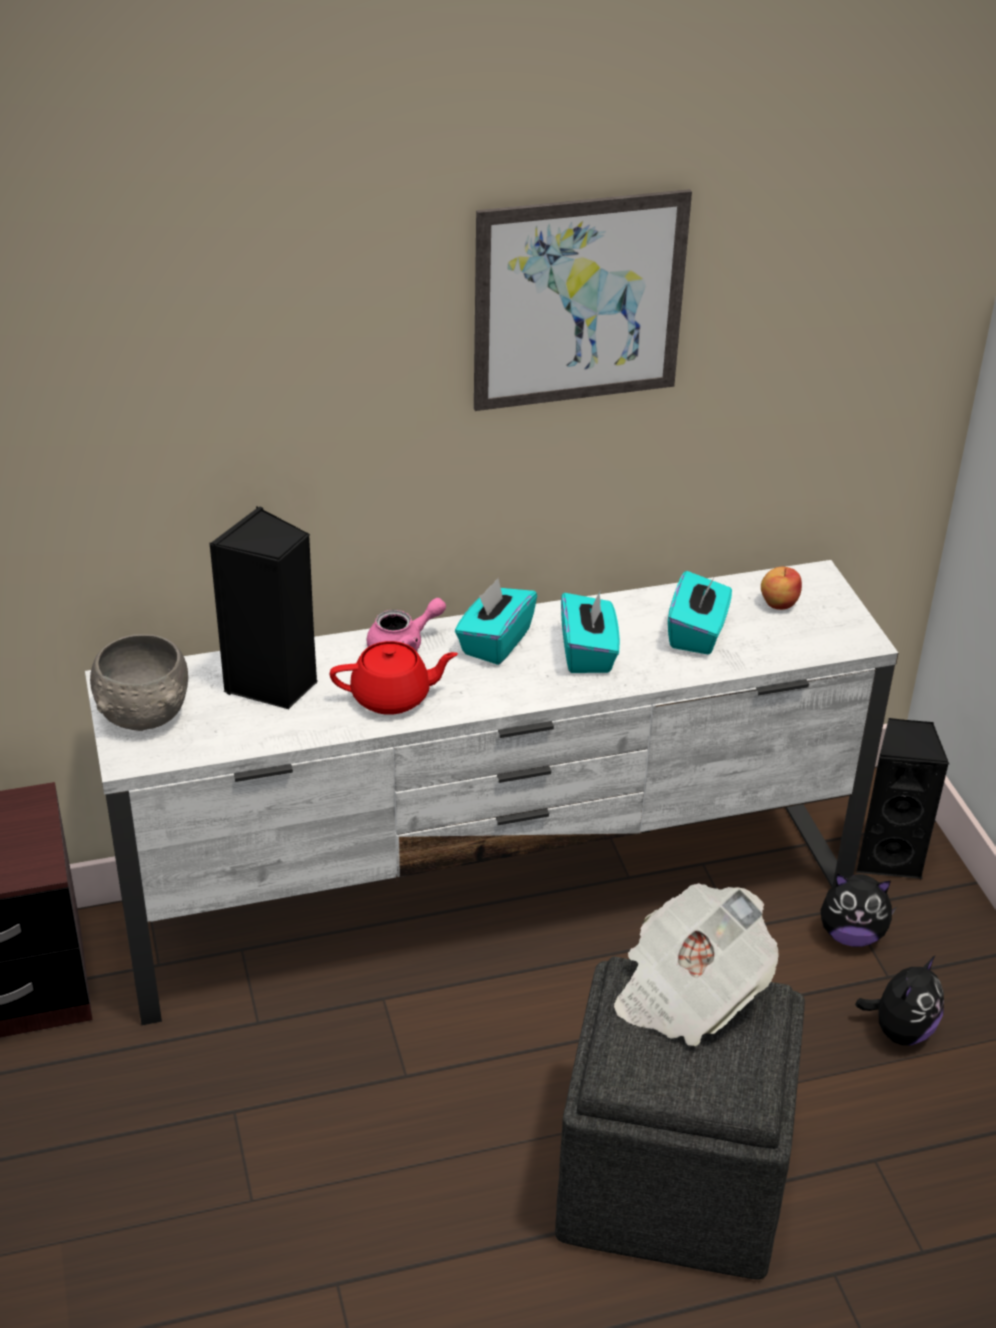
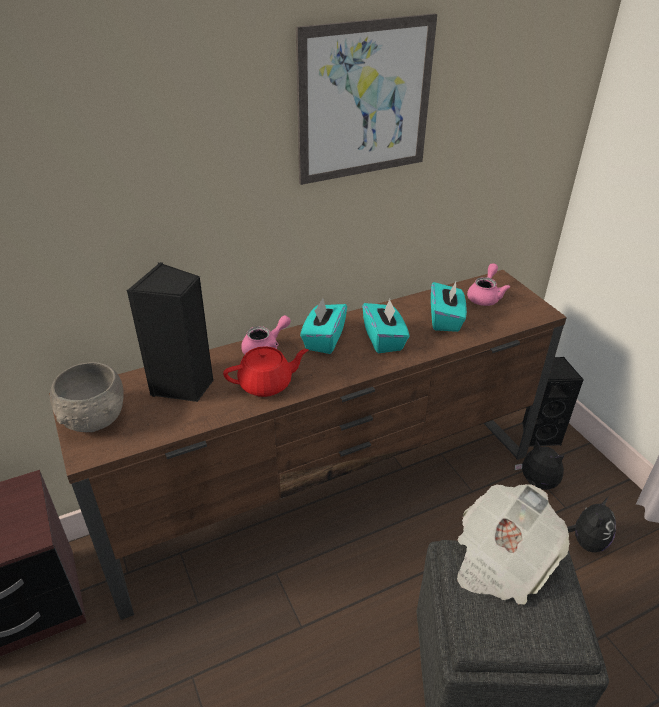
camera: 10 degrees left, 0 degrees up
white tv stand [85,560,898,1025] -> brown tv stand [49,270,567,620]
apple [761,567,802,610] -> pink teapot [467,263,510,306]
plush toy [821,874,897,947] -> plush toy turned 135 degrees counterclockwise [515,440,564,490]

